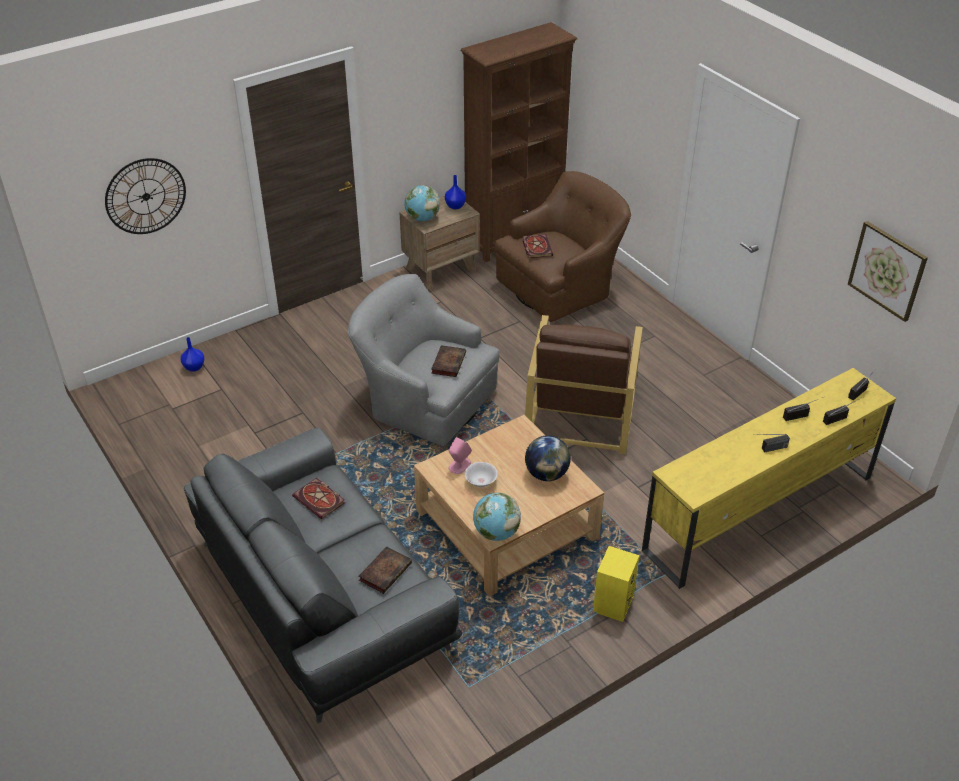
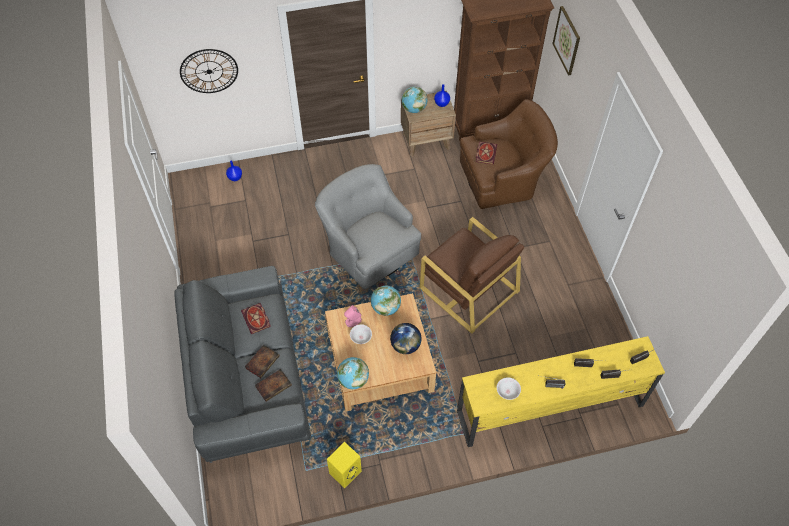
camera: 20 degrees right, 15 degrees up
book [431,345,466,377] -> book moved to [245,345,280,378]
brown armchair [525,315,643,454] -> brown armchair turned 75 degrees counterclockwise [420,217,524,334]
yellow speaker [593,546,639,622] -> yellow speaker moved to [327,442,362,488]
picture [848,221,928,322] -> picture moved to [552,6,580,75]
none -> globe [371,286,401,316]
none -> white bowl [497,377,521,400]

